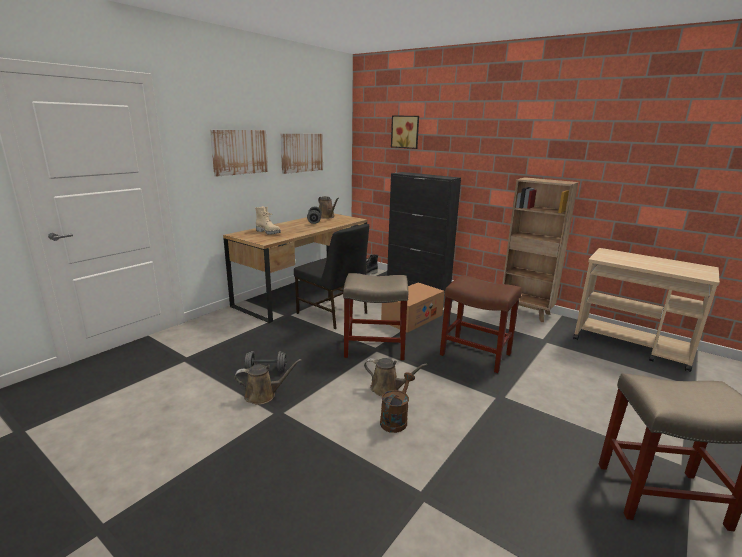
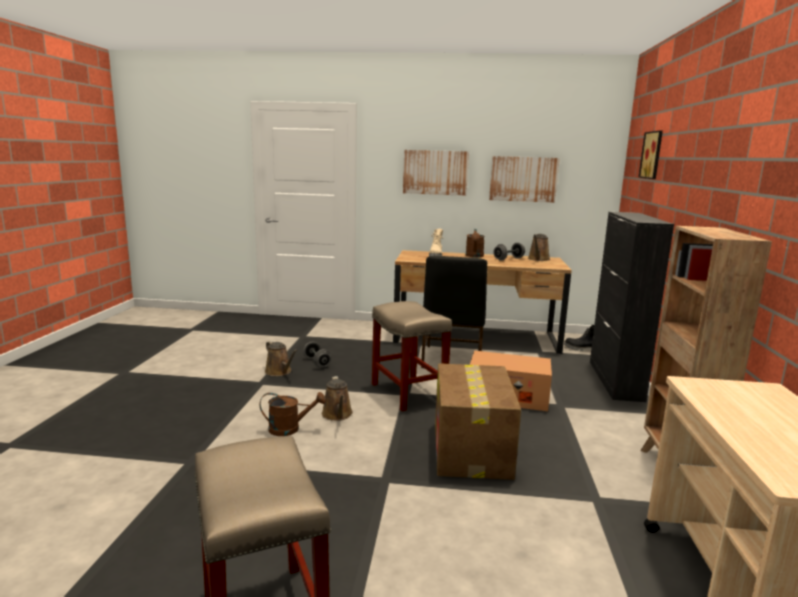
camera: 60 degrees right, 5 degrees down
brown stool [440,275,522,373] -> cardboard box [435,363,521,480]
none -> brown watering can [466,229,485,257]

